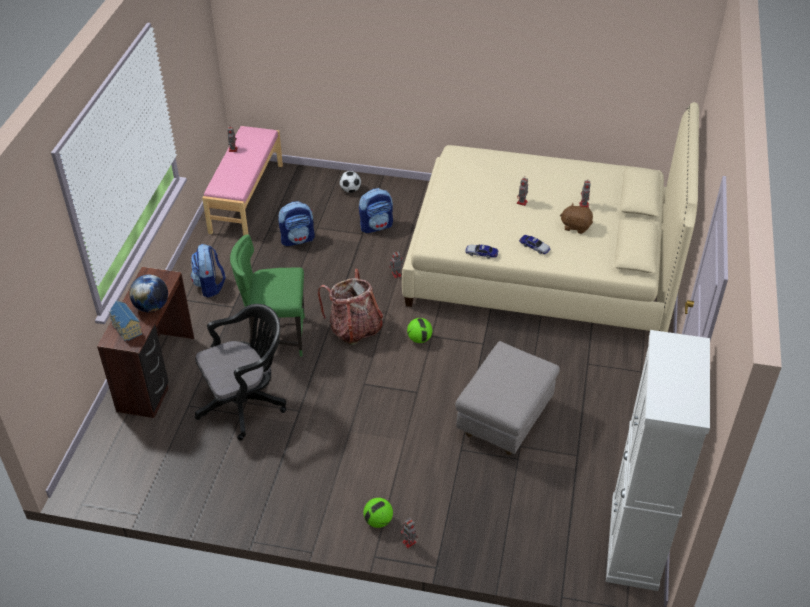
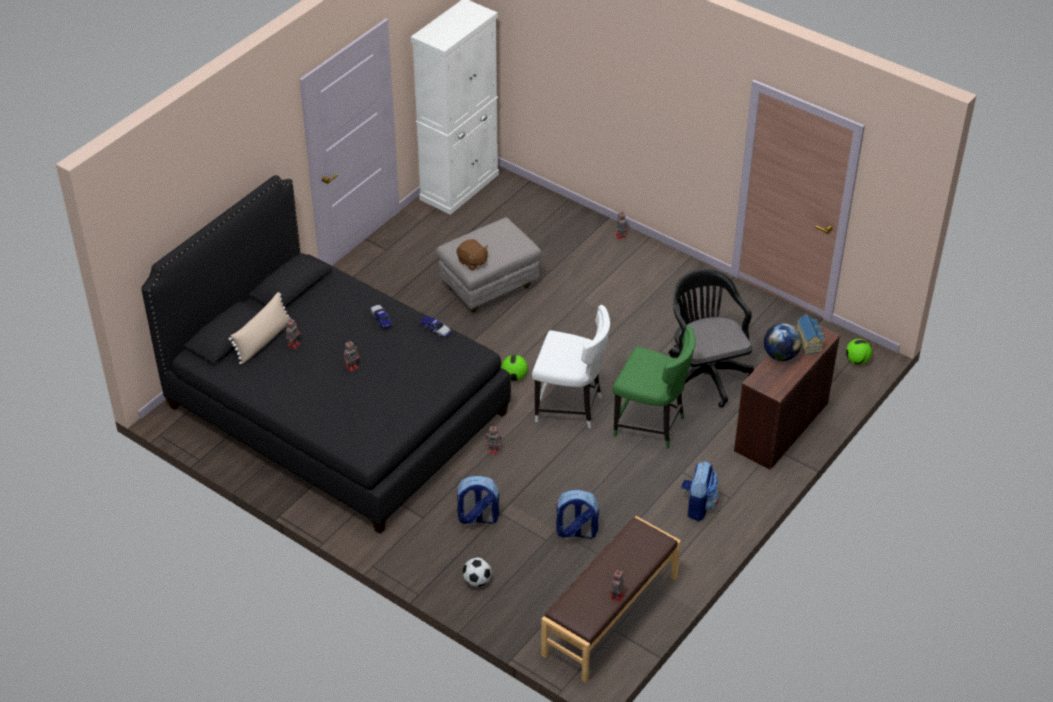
camera: 155 degrees left, 0 degrees up
black office chair [195,304,286,441] -> black office chair turned 75 degrees clockwise [669,269,754,408]
pink bench [202,126,283,236] -> brown bench [541,516,681,683]
backpack [318,269,383,345] -> white chair [532,305,610,428]
football [363,498,393,528] -> football moved to [846,339,872,365]
beige bed [402,102,699,332] -> black bed [141,175,511,534]
brown plush toy [560,203,593,234] -> brown plush toy moved to [457,239,488,270]
none -> beige pillow [229,292,291,365]

